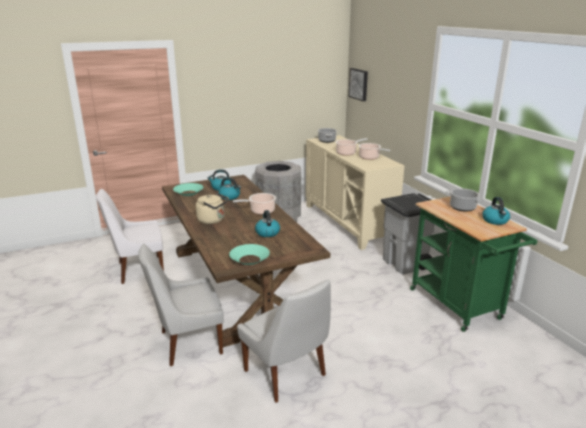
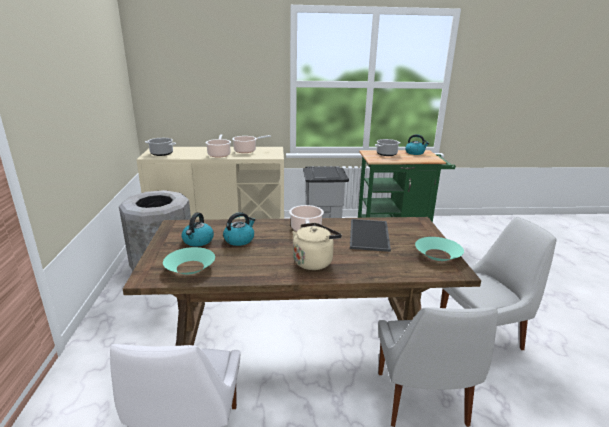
camera: 70 degrees left, 0 degrees up
kettle [255,210,280,237] -> tray [350,219,391,252]
picture [349,68,368,101] -> none

